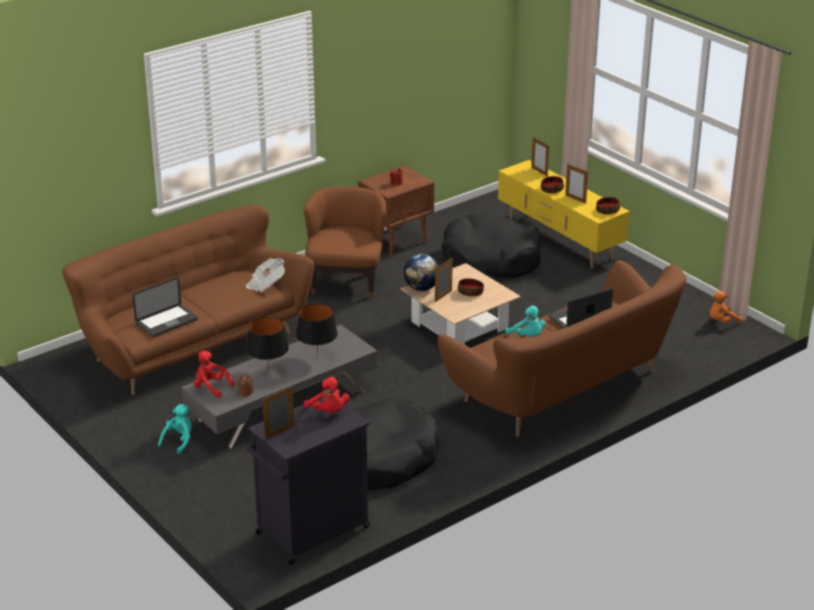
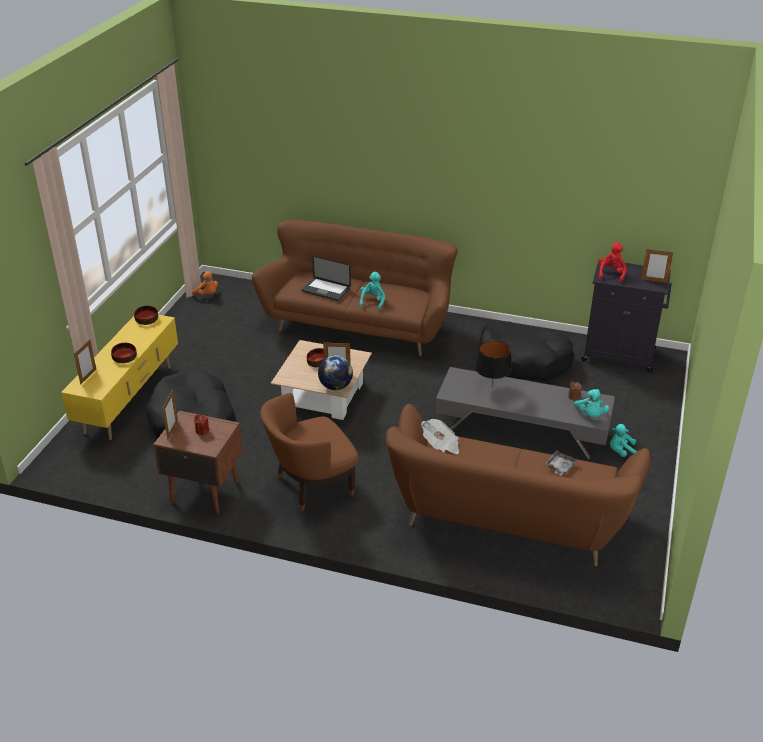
camera: 125 degrees left, 5 degrees up
laptop [133,277,198,337] -> grey tray [545,451,576,475]
red plush toy [194,351,235,398] -> turquoise plush toy [574,389,609,417]
black table lamp [246,317,289,372] -> none
picture frame [565,164,588,204] -> picture frame moved to [162,390,178,440]

